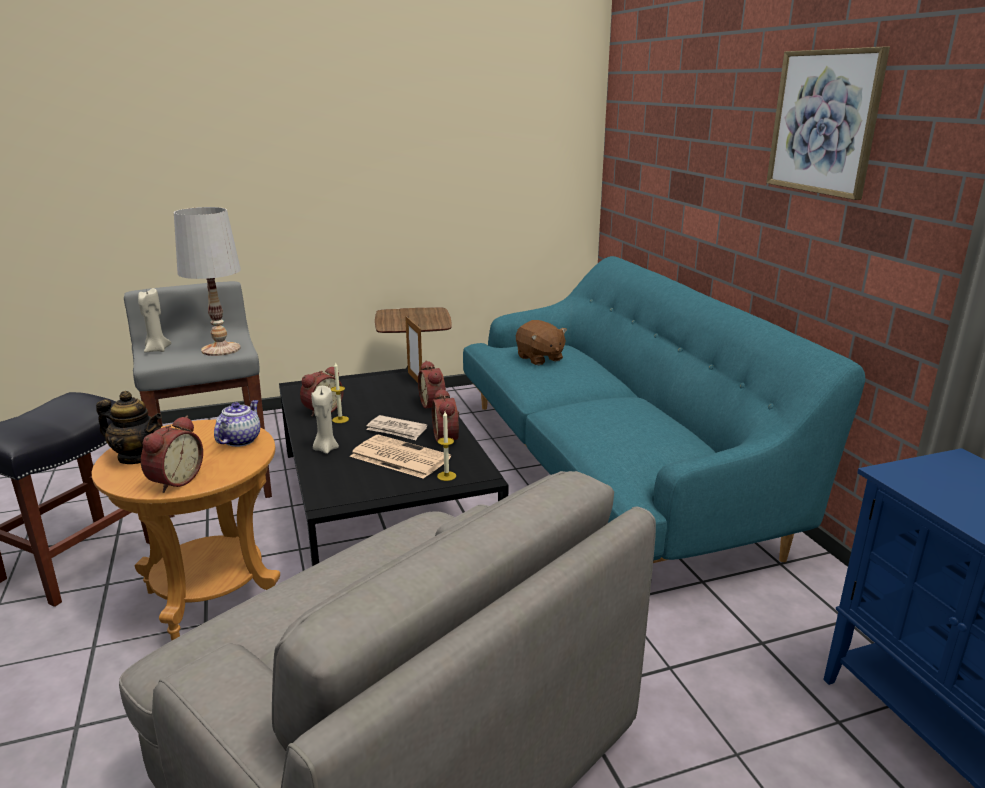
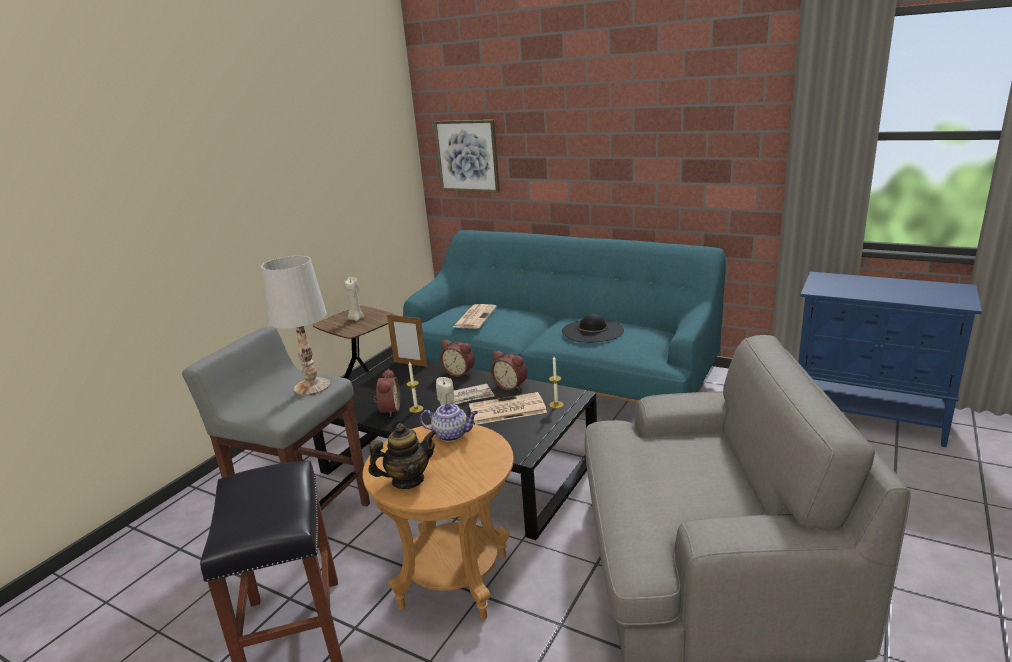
camera: 40 degrees left, 0 degrees up
beige candle [138,288,171,352] -> beige candle moved to [344,277,365,321]
alarm clock [141,416,203,493] -> none
teapot [214,400,260,447] -> teapot turned 120 degrees clockwise [420,404,478,441]
brown plush toy [516,320,567,365] -> newspaper [452,304,497,329]
picture [766,47,890,200] -> picture moved to [433,120,500,193]
none -> black hat [562,314,624,343]

